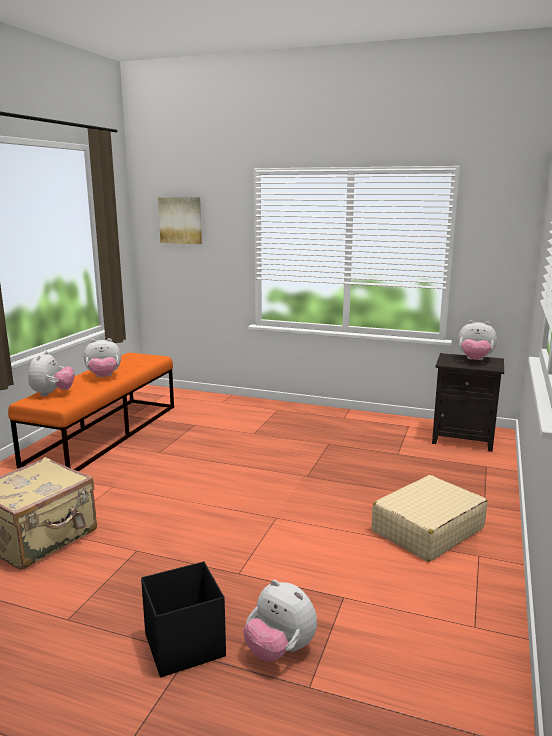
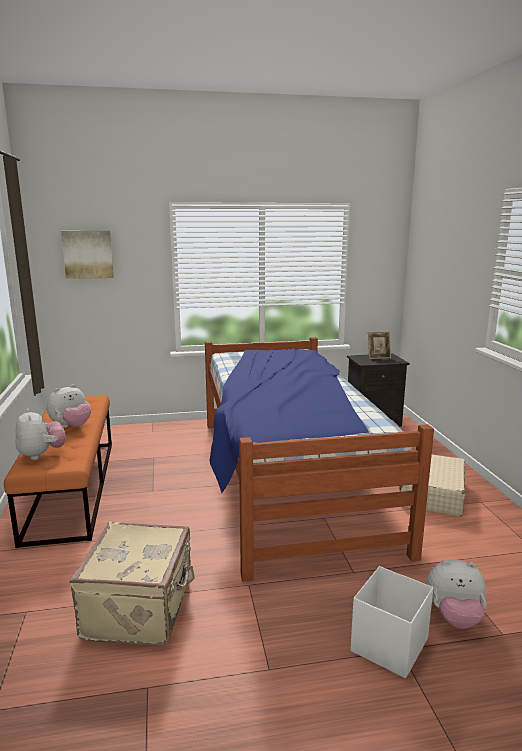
camera: 30 degrees left, 0 degrees up
black storage box [141,561,226,677] -> white storage box [351,566,434,679]
plush toy [458,320,497,360] -> picture frame [368,332,391,359]
none -> bed [205,337,434,582]

